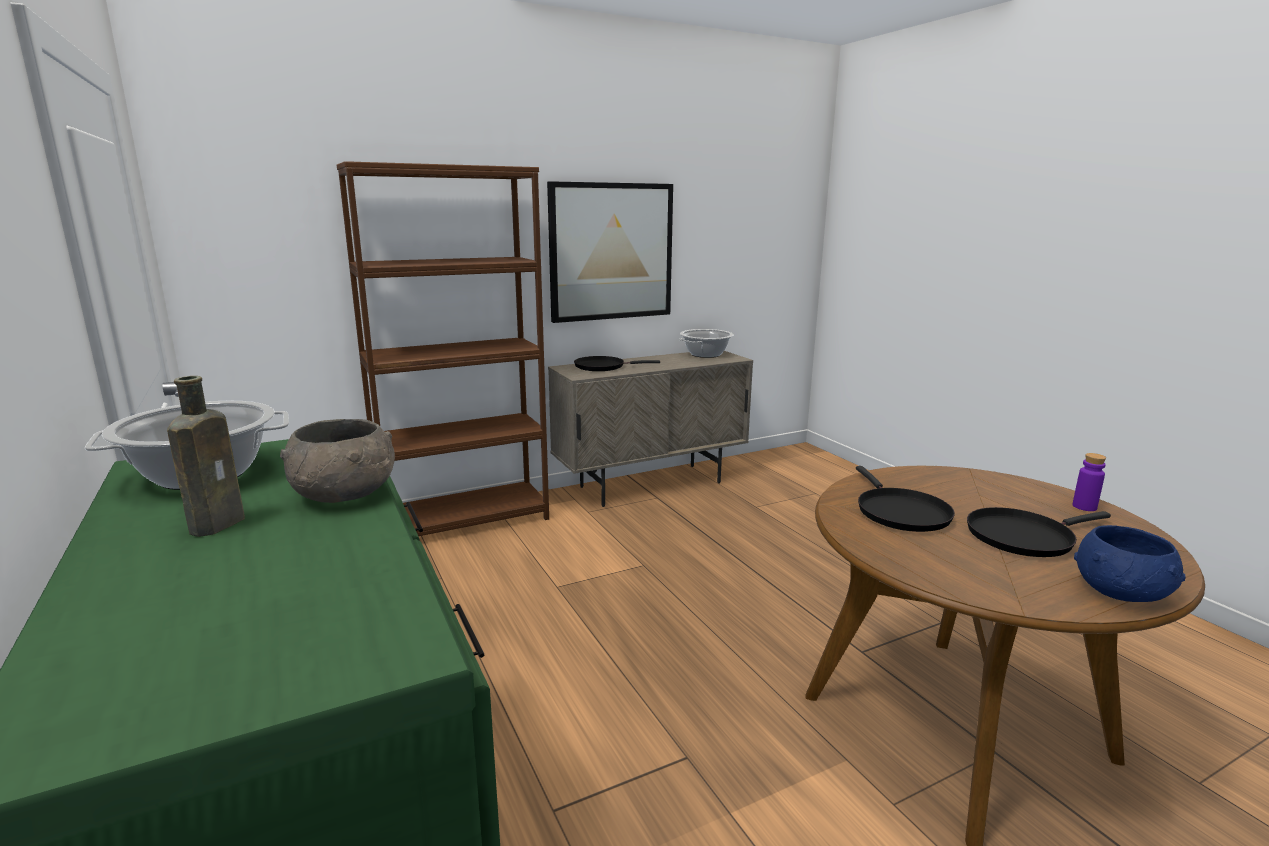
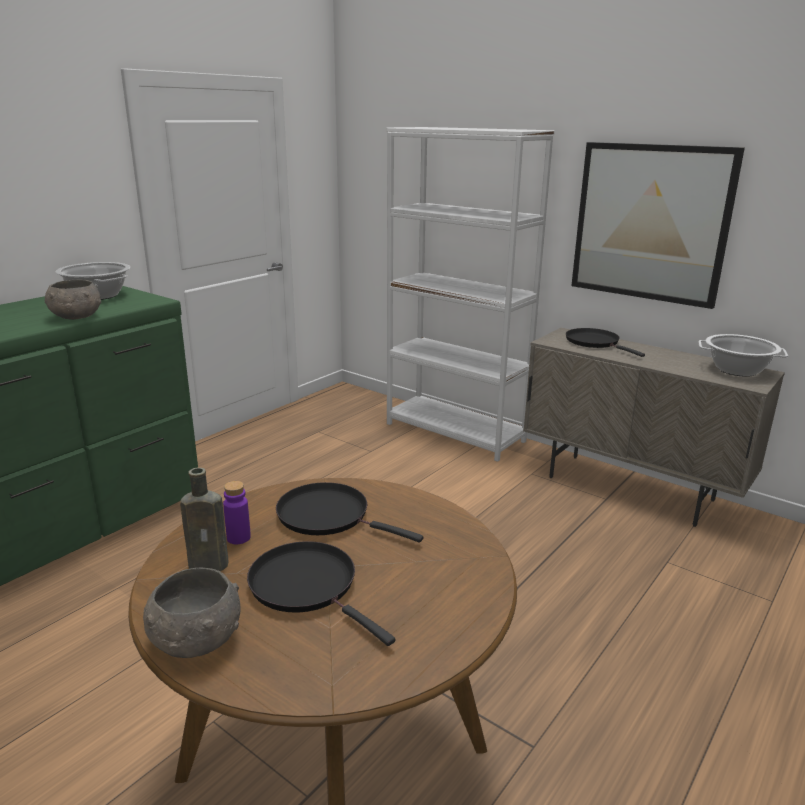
camera: 65 degrees right, 5 degrees up
brown bottle [167,376,245,537] -> brown bottle moved to [180,467,229,571]
brown bookcase [337,161,549,536] -> white bookcase [387,127,555,462]
black frying pan [856,466,955,532] -> black frying pan turned 60 degrees clockwise [276,482,424,543]
purple bottle [1072,453,1106,511] -> purple bottle moved to [223,481,251,544]
blue bowl [1074,525,1186,602] -> grey bowl [143,568,241,658]

